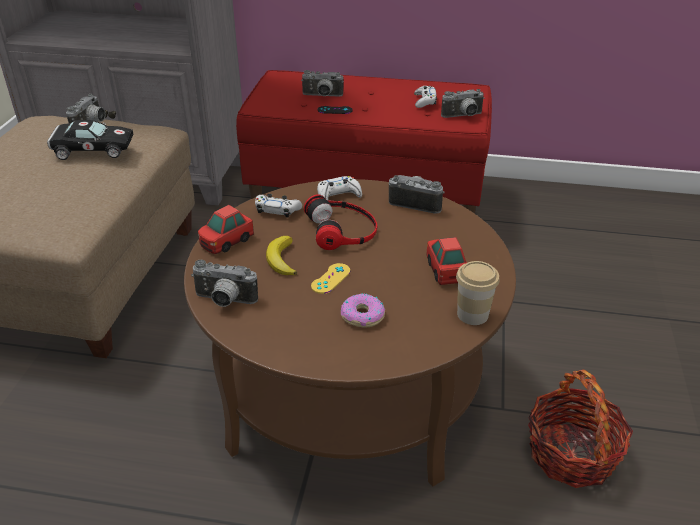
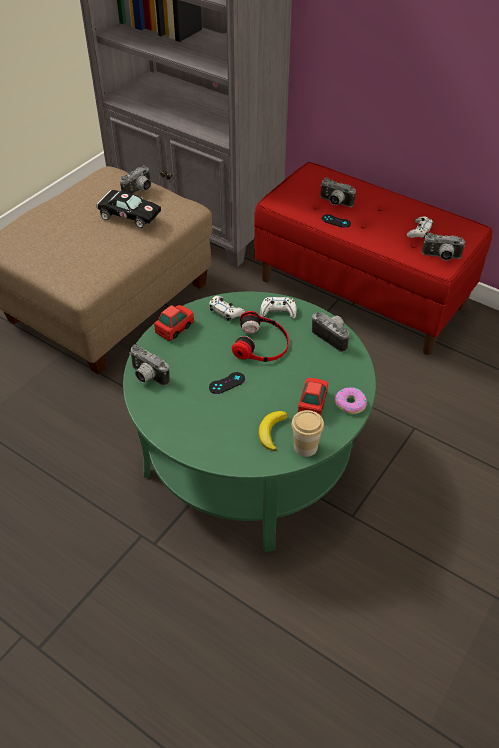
camera: 25 degrees right, 10 degrees up
brown coffee table [184,179,516,487] -> green coffee table [123,292,376,552]
toy car [198,205,254,254] -> toy car turned 150 degrees clockwise [154,305,194,341]
banana [266,236,297,275] -> banana moved to [258,411,288,451]
yellow game controller [311,263,350,294] -> black game controller [209,372,245,394]
donut [341,293,385,328] -> donut moved to [334,387,367,414]
basket [528,369,633,488] -> none

